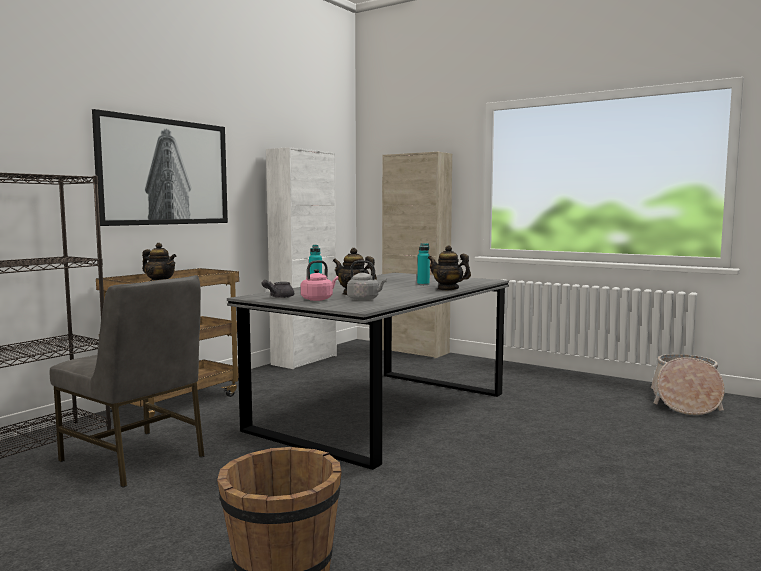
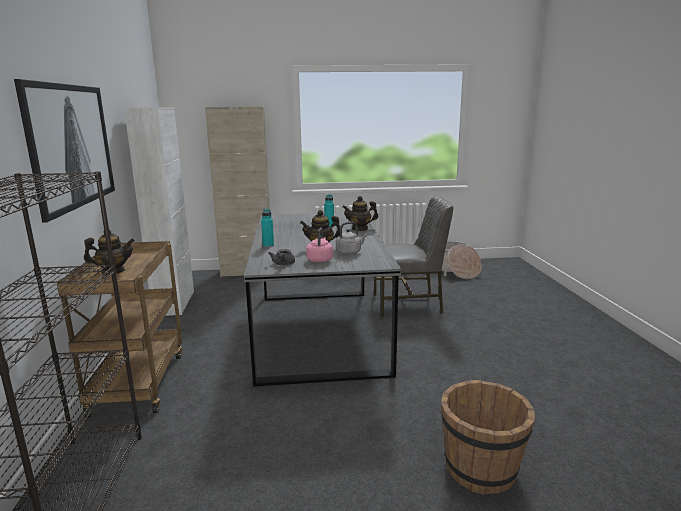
camera: 40 degrees left, 10 degrees up
grey chair [50,275,205,488] -> grey chair moved to [374,196,454,317]

